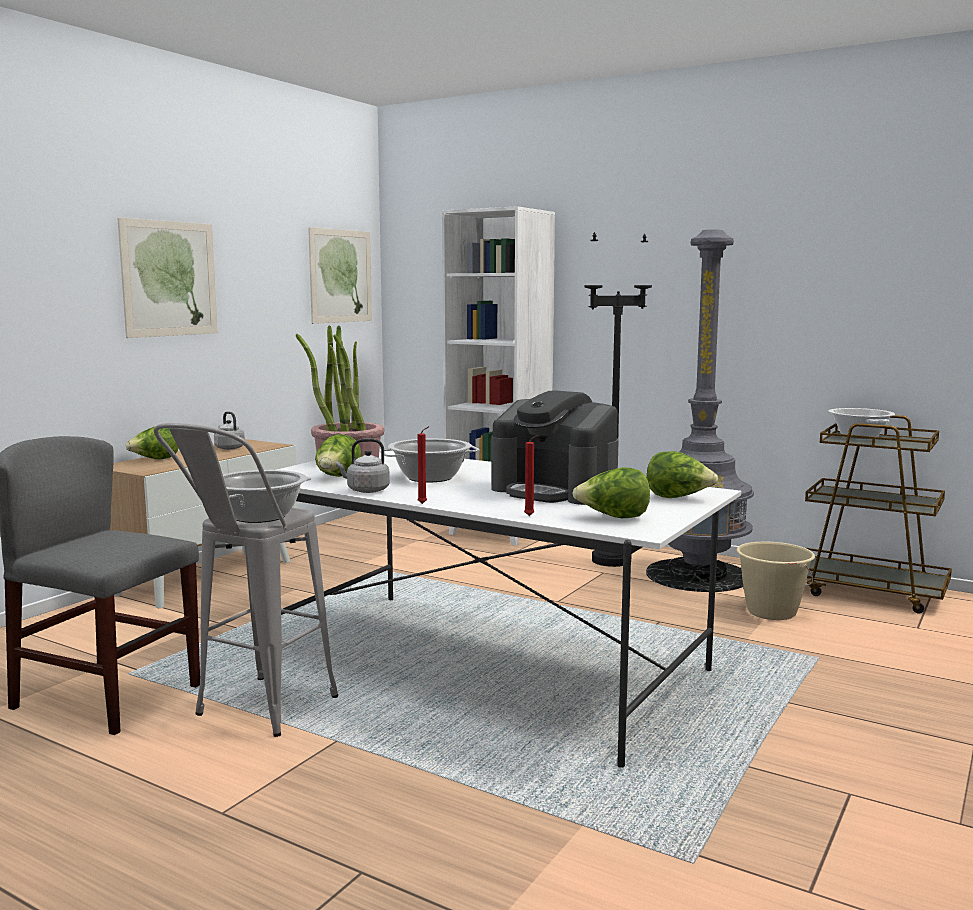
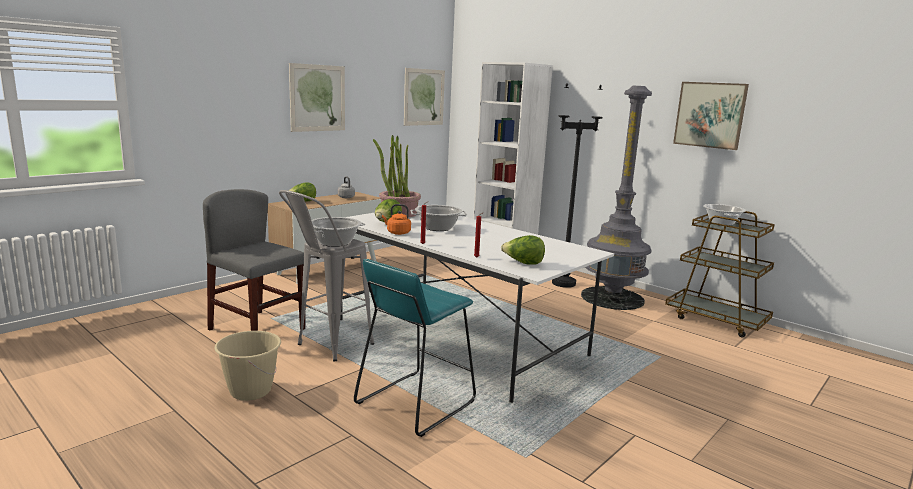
camera: 10 degrees right, 5 degrees up
grey kettle [336,438,390,493] -> orange kettle [382,204,411,235]
coffee machine [491,391,619,505] -> none
lettuce [647,451,718,498] -> none
beige bucket [736,542,815,620] -> beige bucket moved to [214,331,281,401]
none -> turquoise stool [354,259,476,437]
none -> picture [673,82,749,150]

